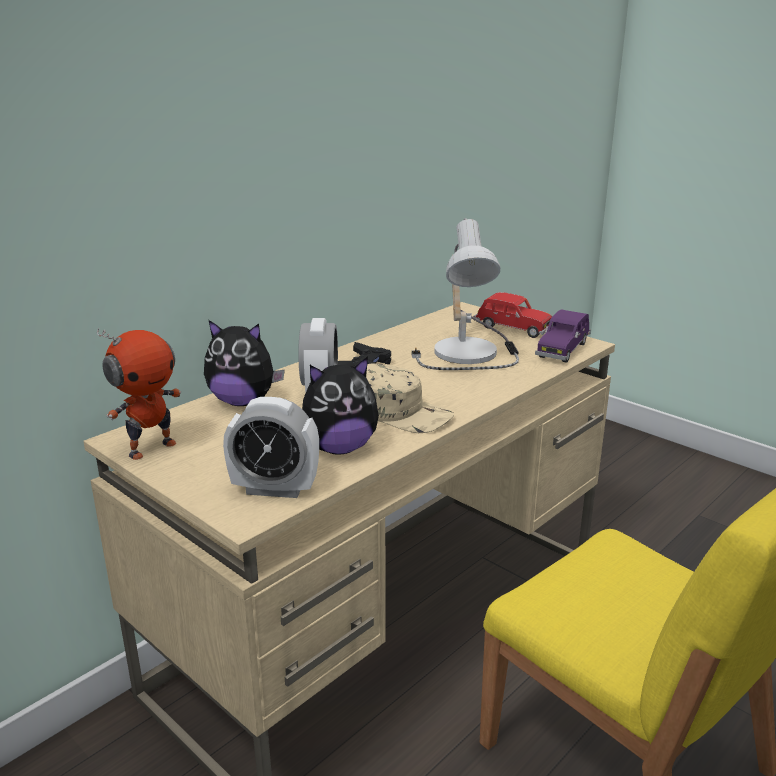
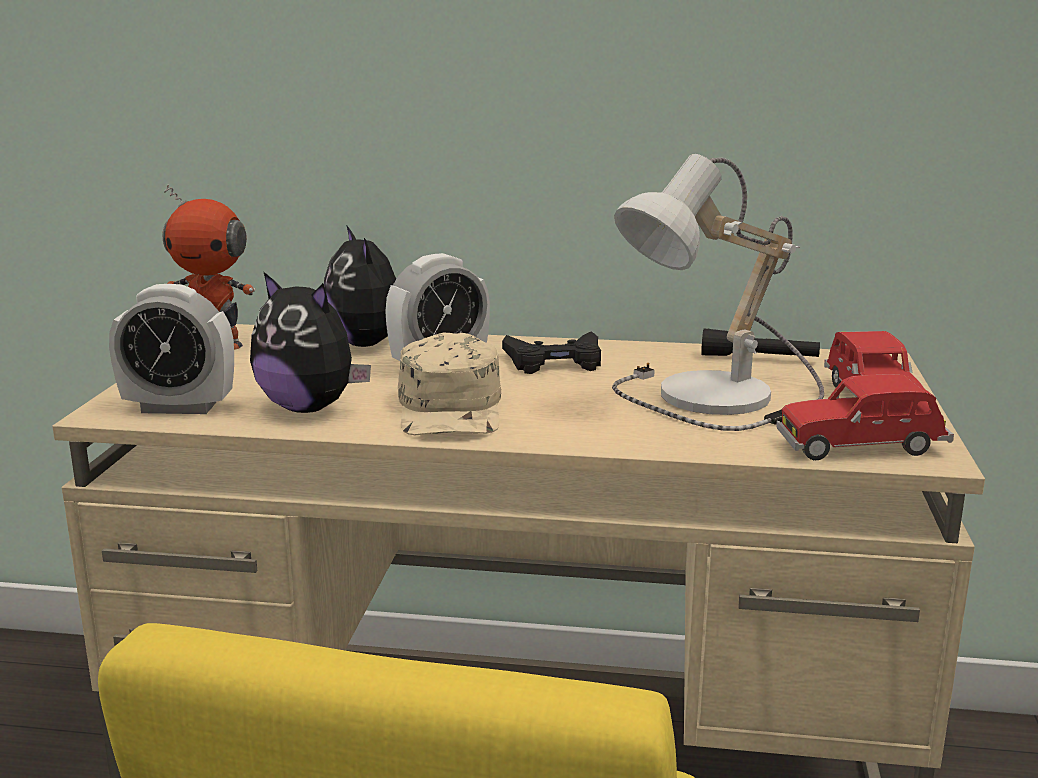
camera: 55 degrees right, 5 degrees down
alarm clock [223,397,319,498] -> alarm clock turned 60 degrees counterclockwise [109,284,234,414]
purple toy car [535,310,591,363] -> red toy car [777,374,954,460]
none -> black flashlight [701,328,820,357]

